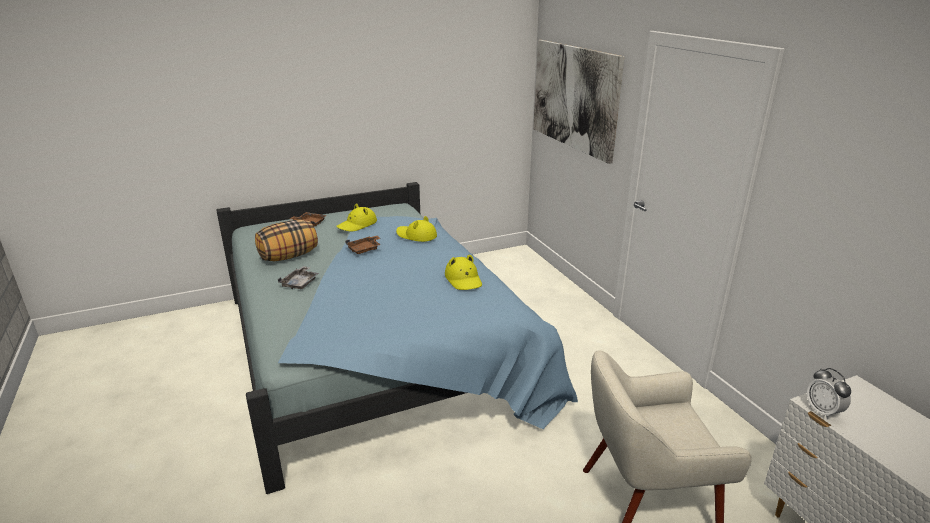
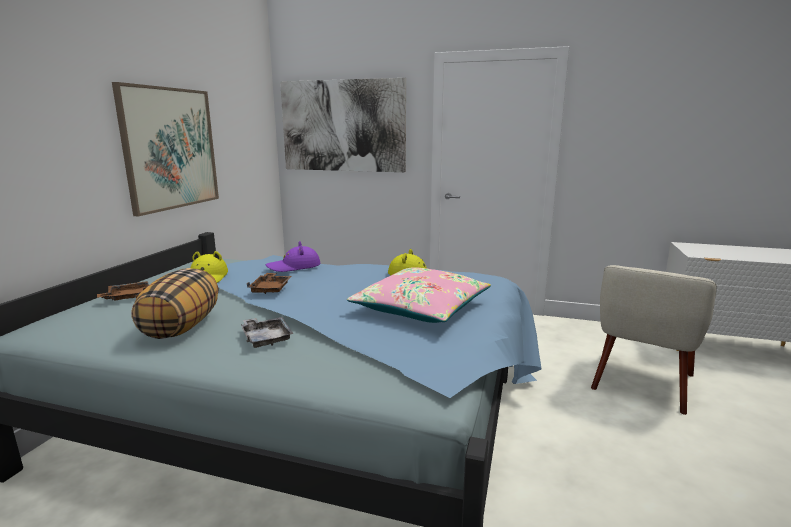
camera: 50 degrees left, 10 degrees down
yellow hat [396,216,437,242] -> purple hat [266,241,320,272]
alarm clock [807,368,851,420] -> none
none -> picture [112,82,219,216]
none -> pink pillow [347,267,491,323]

